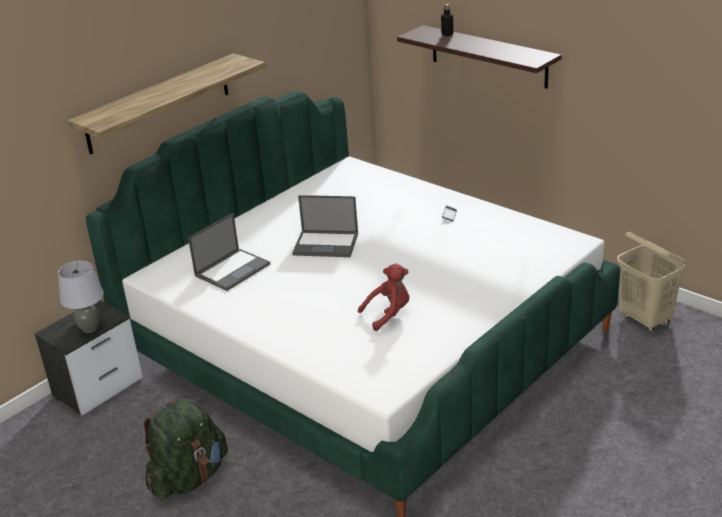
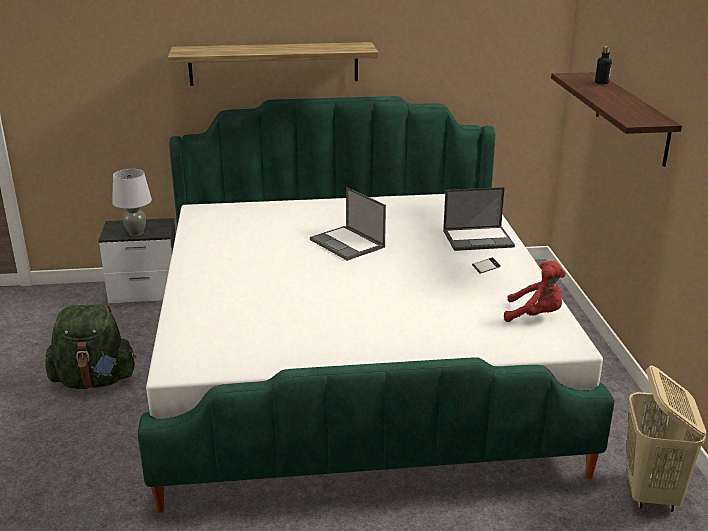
camera: 40 degrees right, 5 degrees down
laptop [188,213,270,291] -> laptop moved to [443,187,515,251]
red plush toy [358,264,409,331] -> red plush toy moved to [504,261,566,322]

